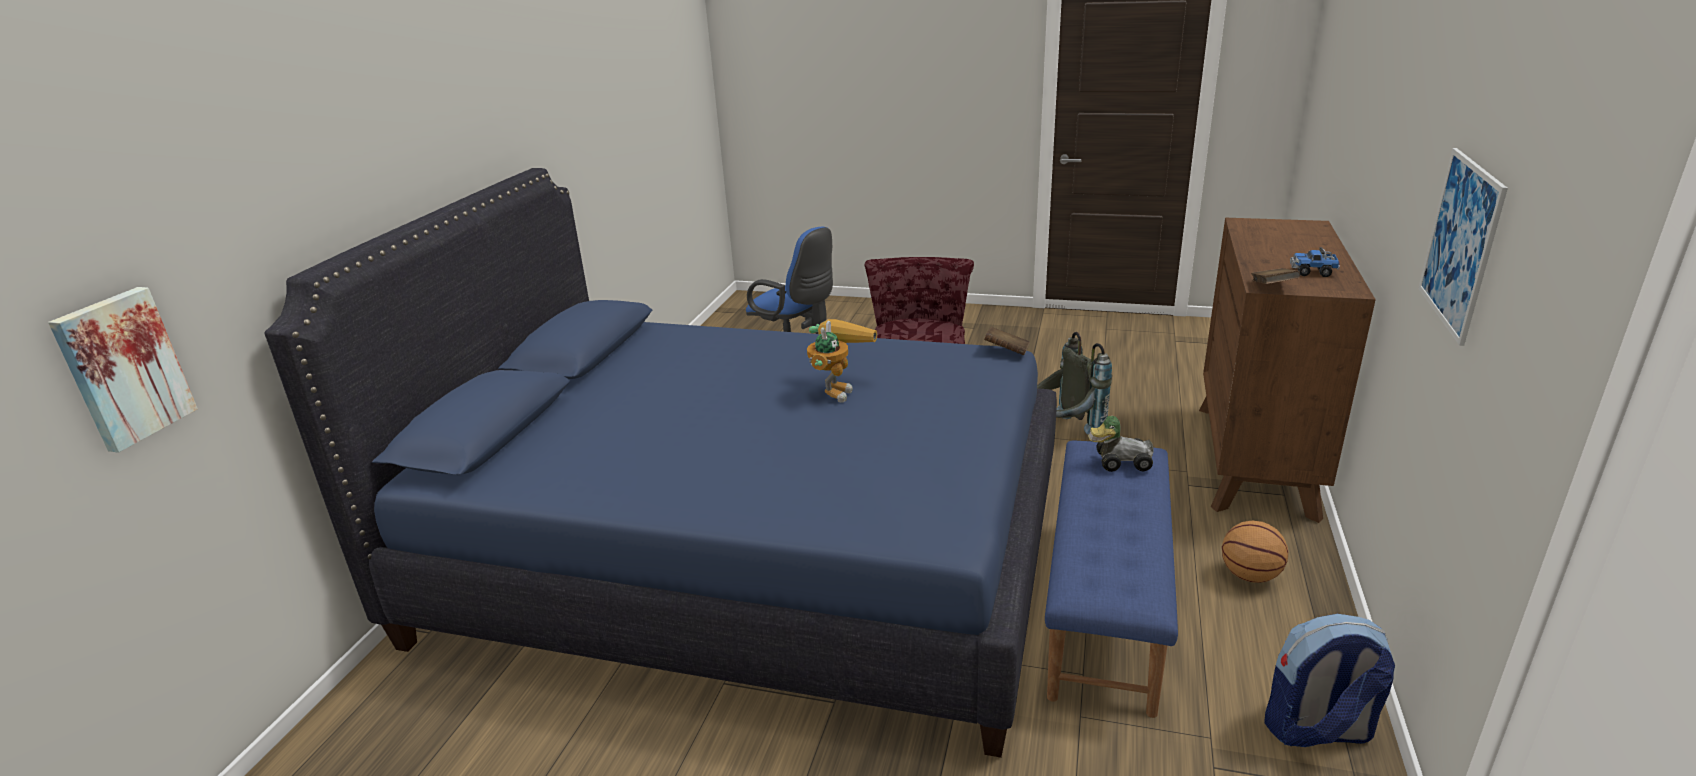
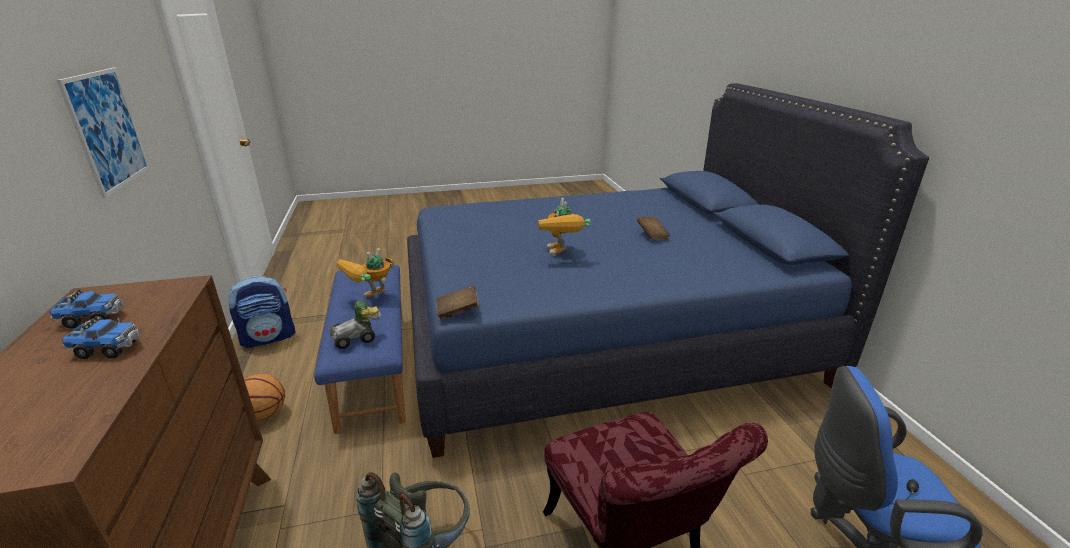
camera: 150 degrees right, 0 degrees up
picture [48,287,198,453] -> none
brown book [1251,268,1300,284] -> brown book moved to [637,217,670,240]
none -> toy truck [62,316,140,359]
none -> toy robot [336,248,394,298]

